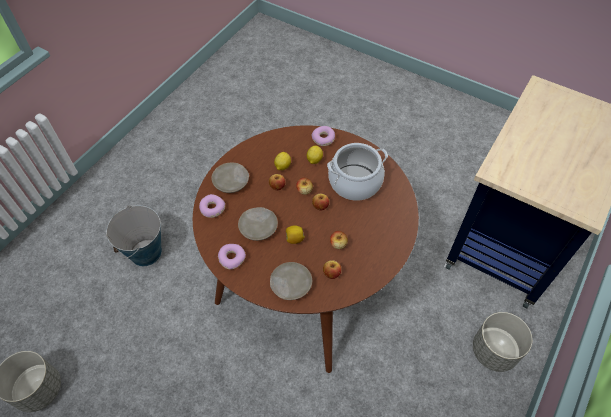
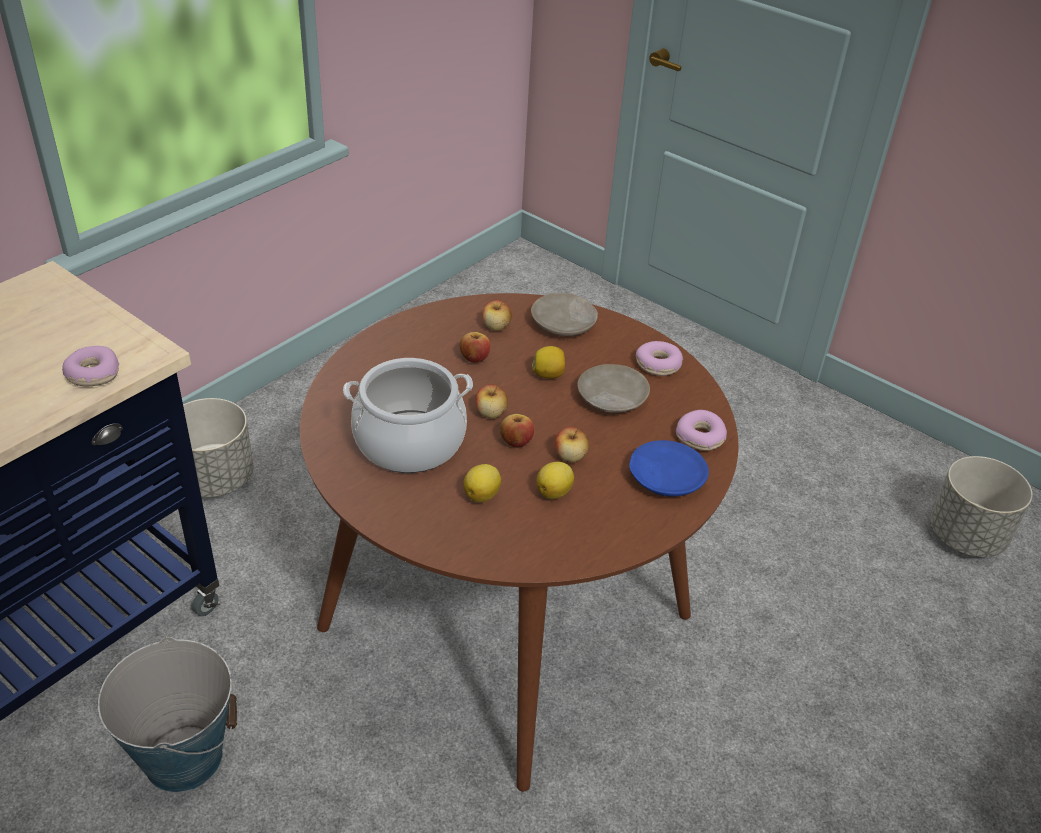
camera: 175 degrees left, 15 degrees down
bucket [106,205,162,266] -> bucket moved to [98,637,237,793]
beige plate [211,163,249,193] -> blue plate [629,440,709,496]
donut [312,126,335,146] -> donut moved to [62,346,119,387]

